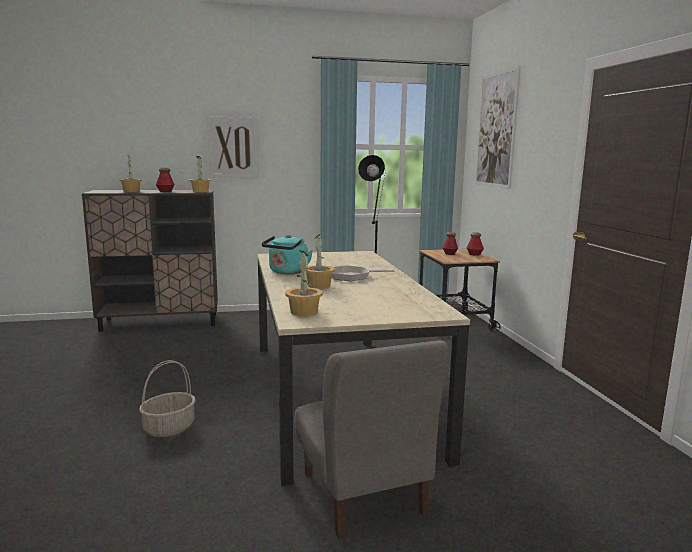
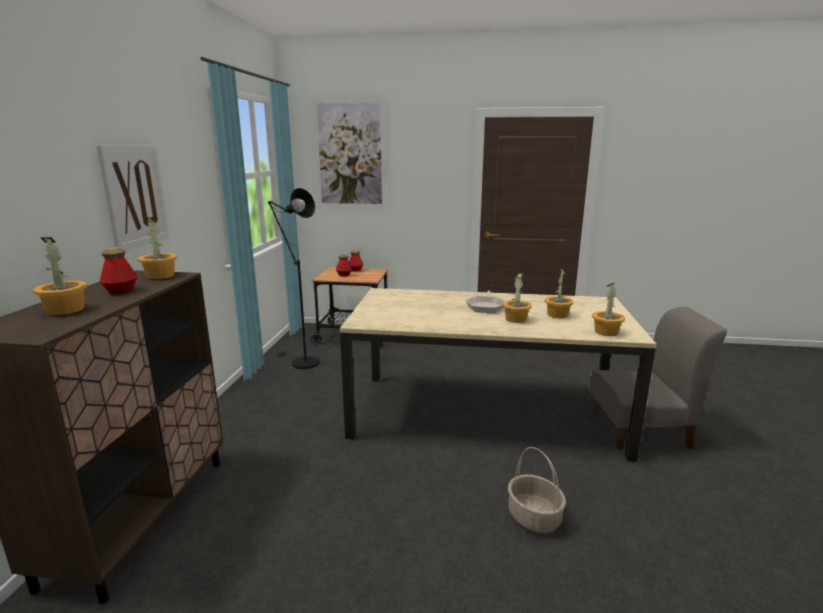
camera: 70 degrees left, 5 degrees up
turquoise kettle [262,235,313,274] -> none
none -> potted plant [545,269,574,318]

